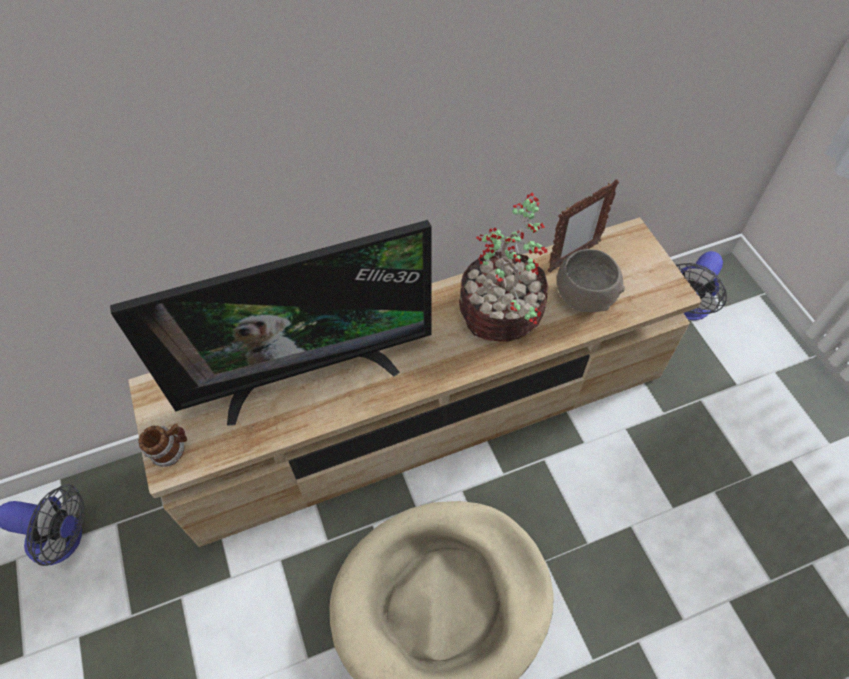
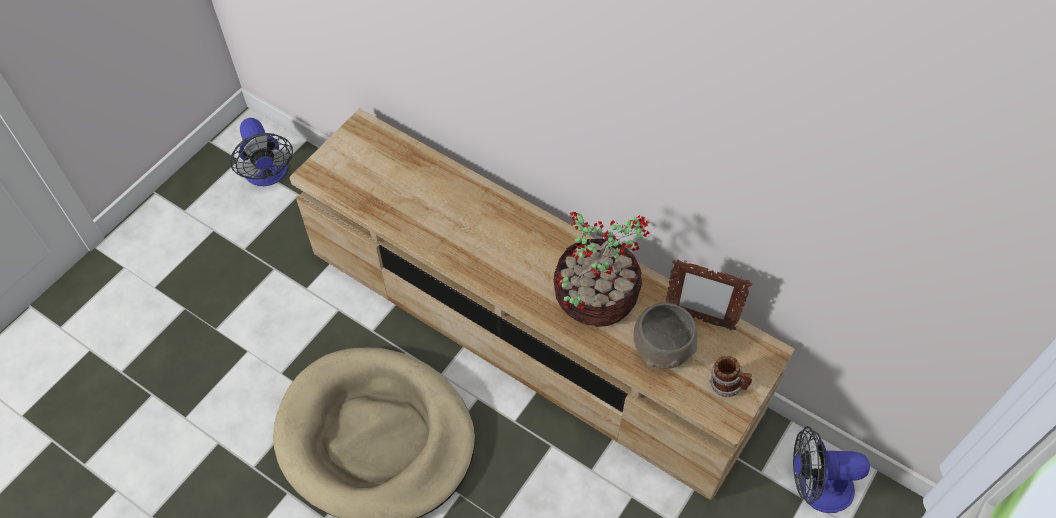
camera: 55 degrees right, 0 degrees up
television [110,220,432,425] -> none
mug [138,424,187,467] -> mug moved to [710,356,752,397]

